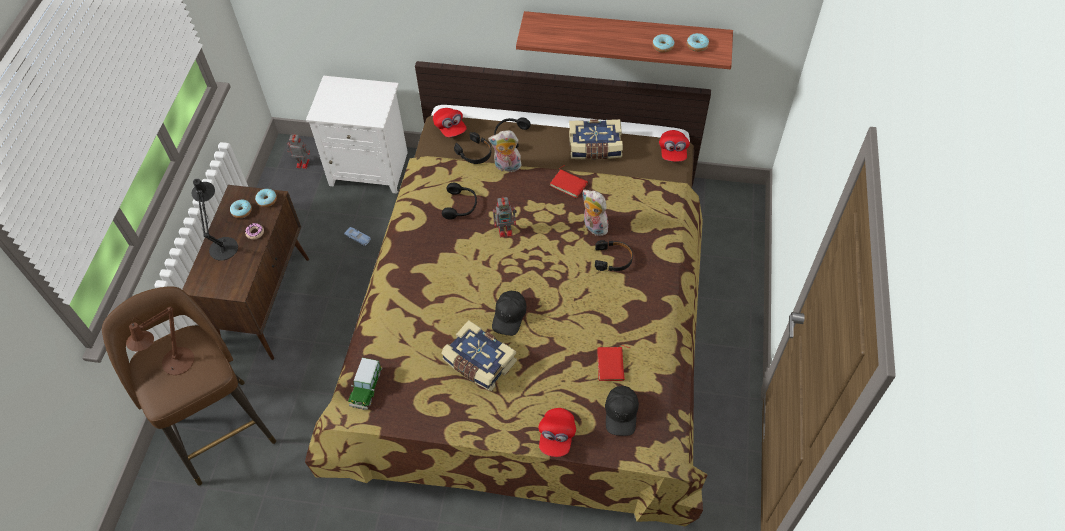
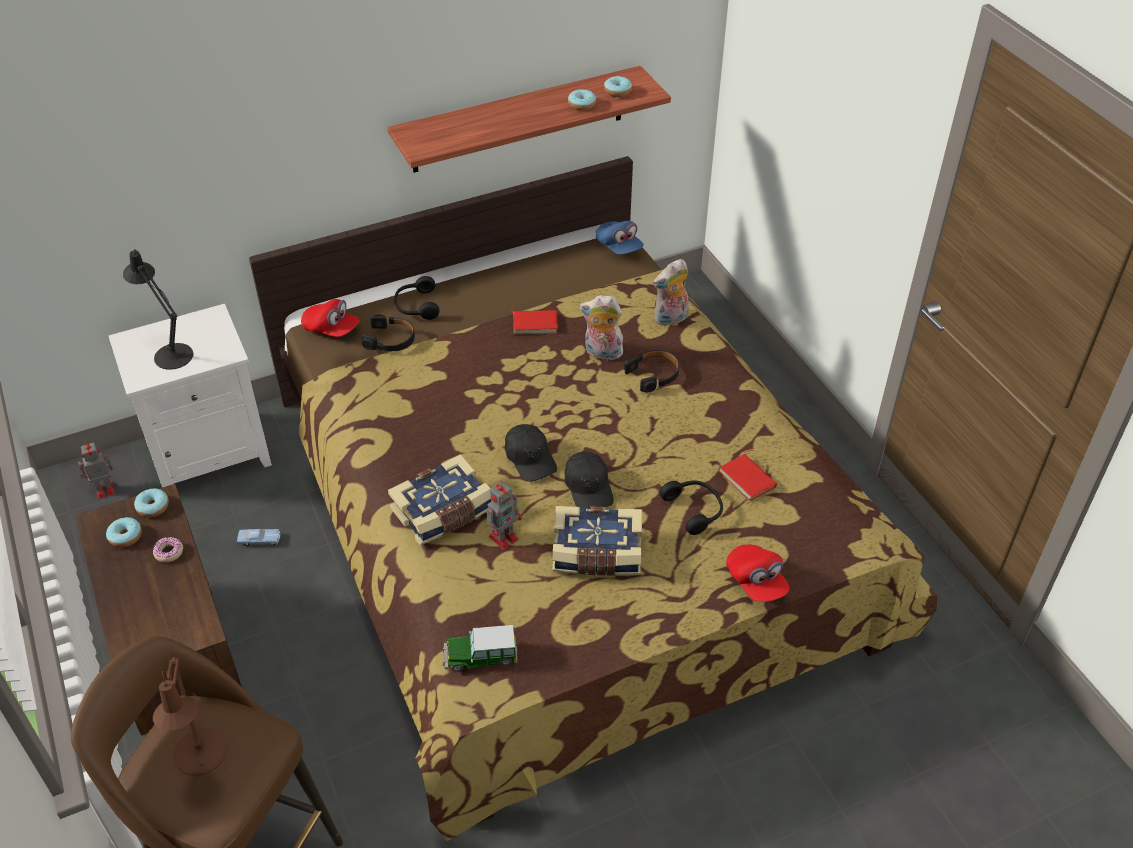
camera: 35 degrees left, 10 degrees down
black table lamp [192,178,238,261] -> black table lamp moved to [123,249,194,370]
toy car [348,358,382,410] -> toy car turned 105 degrees clockwise [443,625,518,672]
black headphones [442,183,477,220] -> black headphones moved to [660,481,723,535]
plush toy [488,130,523,172] -> plush toy moved to [653,259,689,326]
toy robot [493,197,517,237] -> toy robot moved to [486,481,522,550]
book [569,119,623,160] -> book moved to [388,454,491,545]
black cap [605,386,639,436] -> black cap moved to [505,424,557,482]
red cap [659,130,690,162] -> blue cap [595,221,644,254]

